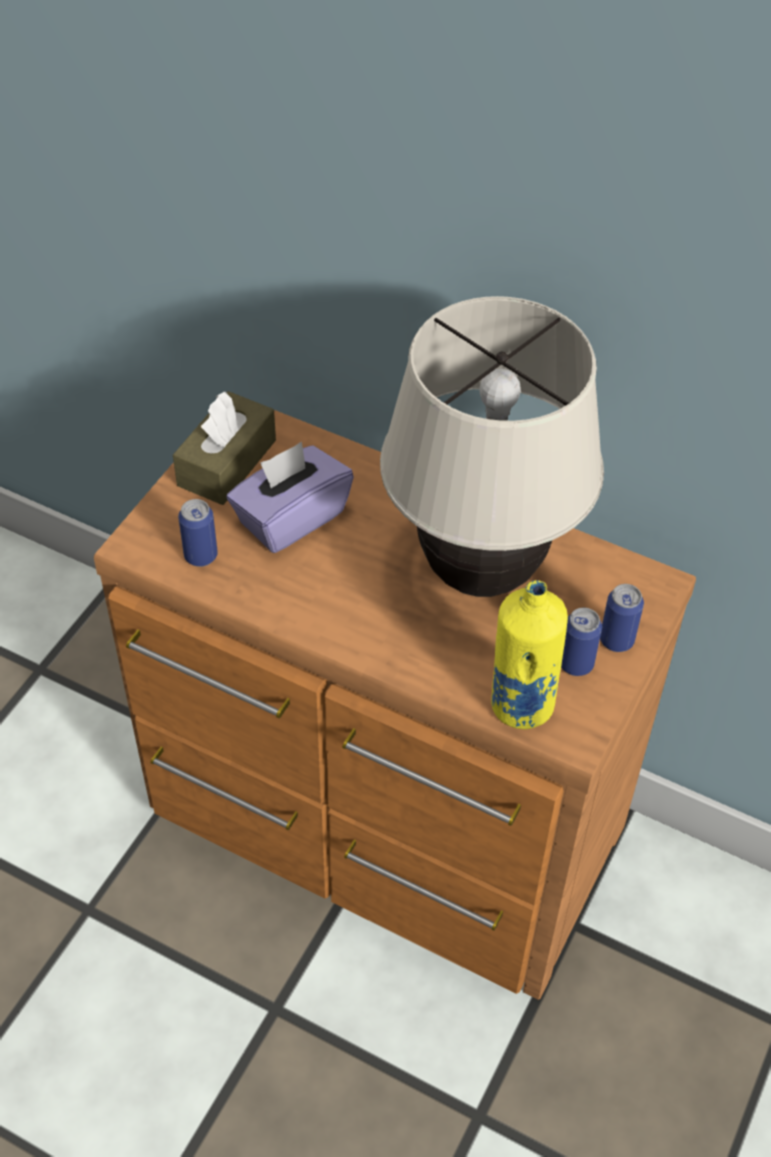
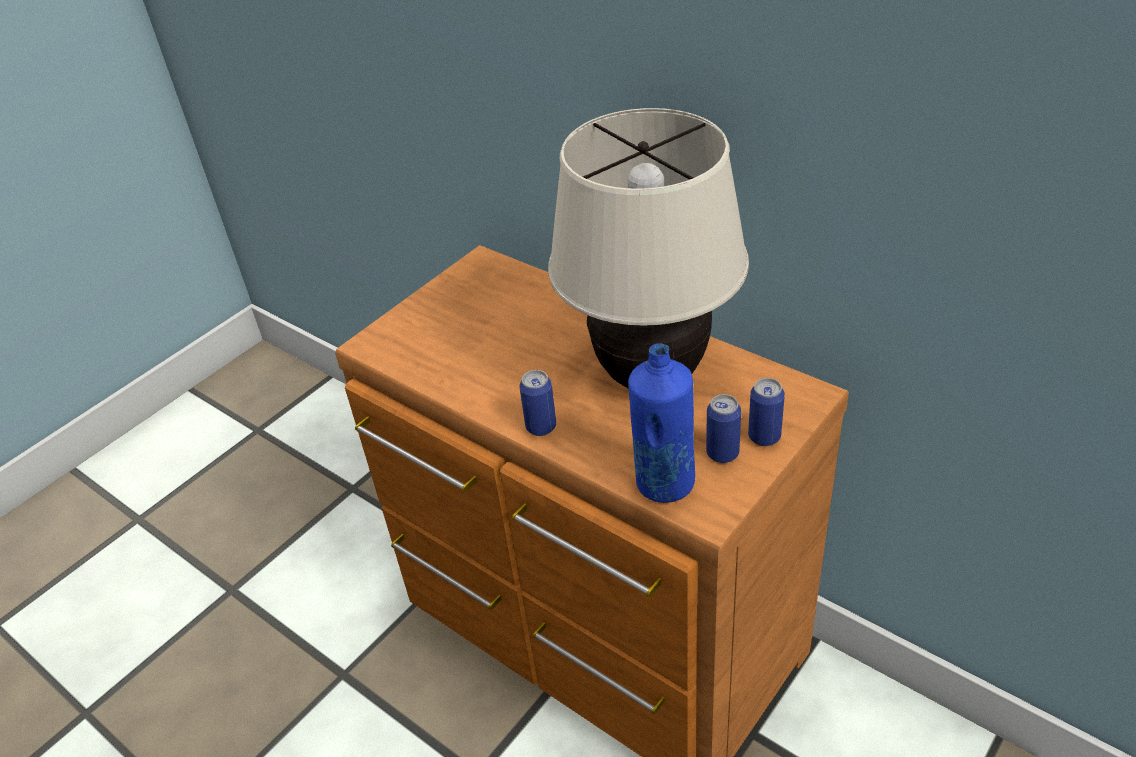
camera: 15 degrees right, 10 degrees down
brown tissue box [173,391,276,505] -> none
can [178,499,218,567] -> can moved to [519,370,556,436]
purple tissue box [227,442,354,553] -> none
yellow bottle [491,580,568,729] -> blue bottle [628,343,695,503]

